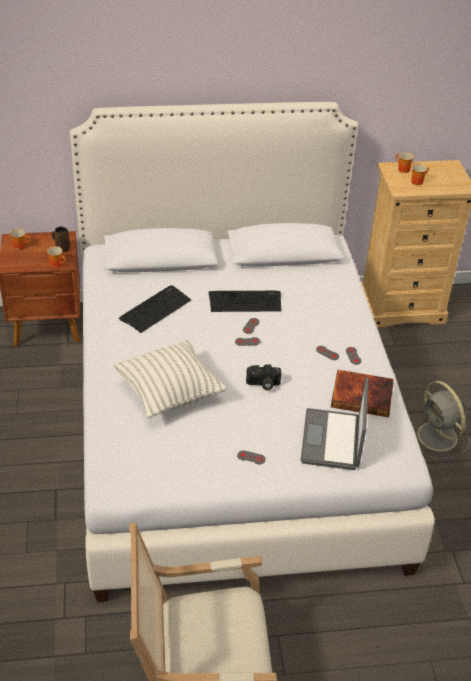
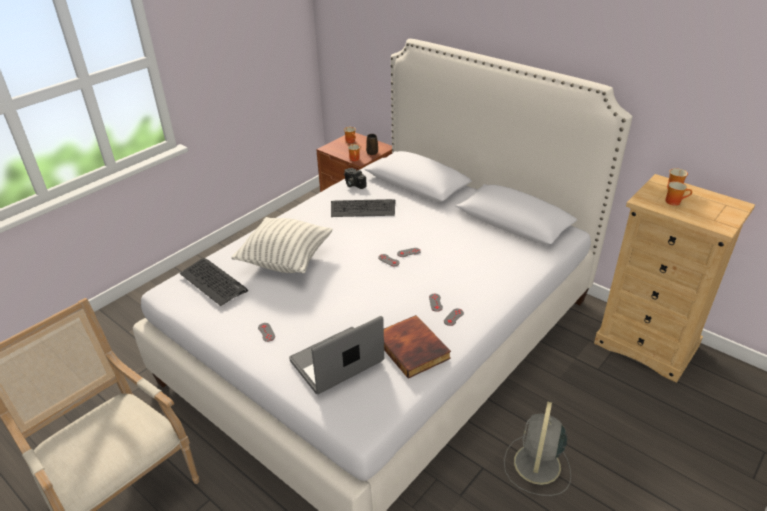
camera: 50 degrees right, 5 degrees down
keyboard [209,291,281,312] -> keyboard moved to [180,258,248,306]
camera [246,364,281,390] -> camera moved to [344,168,367,189]

